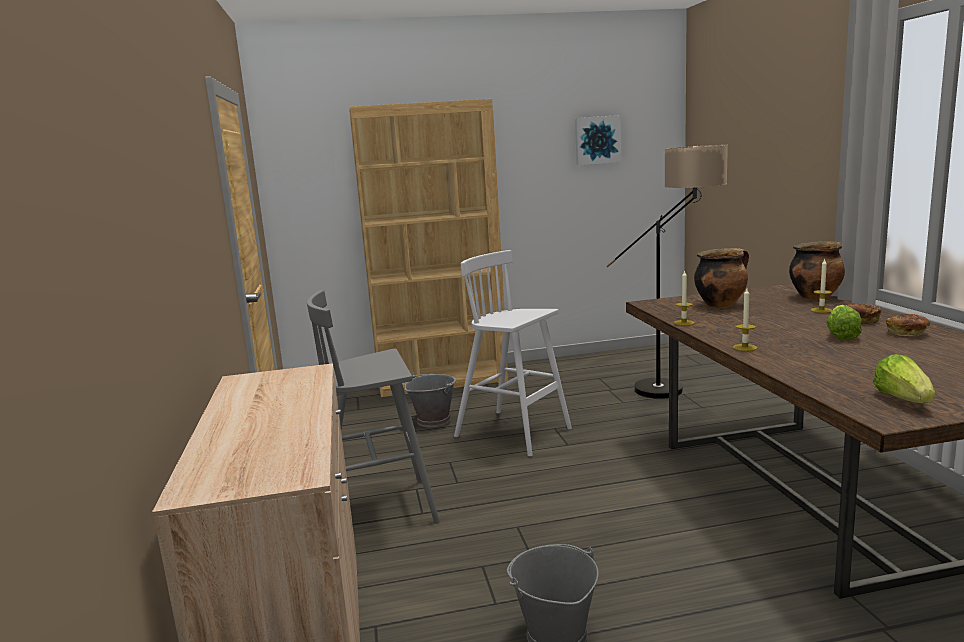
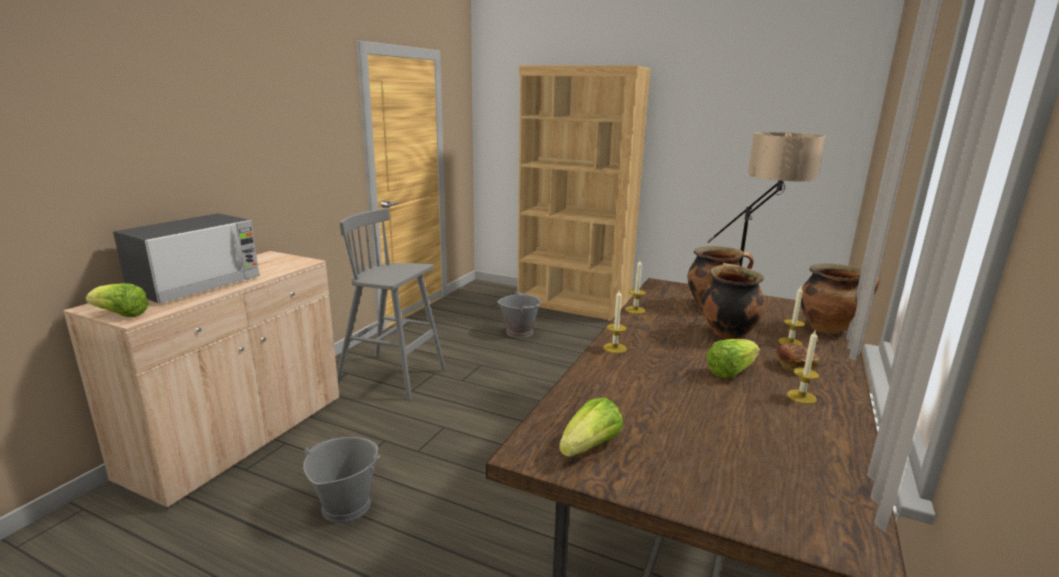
camera: 35 degrees right, 5 degrees up
white stool [454,250,572,457] -> none
picture [575,115,621,165] -> none
bread [886,314,930,336] -> candle [787,330,820,404]
none -> lettuce [86,283,149,317]
none -> microwave [113,213,260,304]
none -> cooking pot [702,263,765,339]

